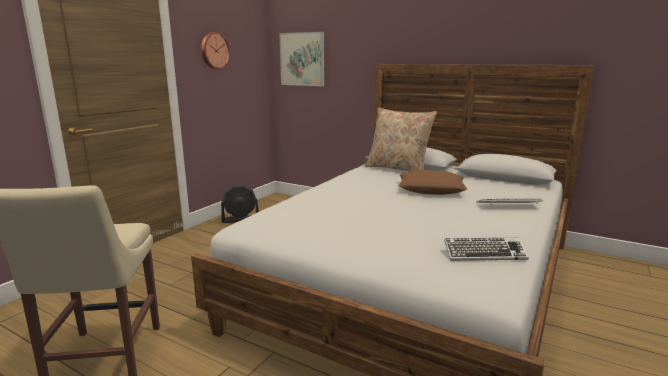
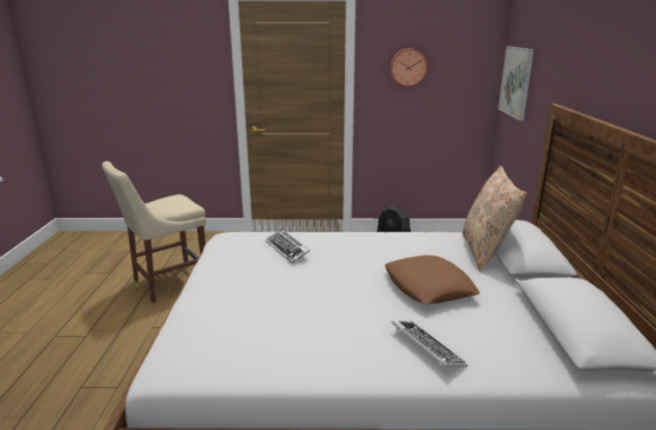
camera: 60 degrees right, 5 degrees up
keyboard [444,238,529,261] -> keyboard moved to [266,229,310,263]

